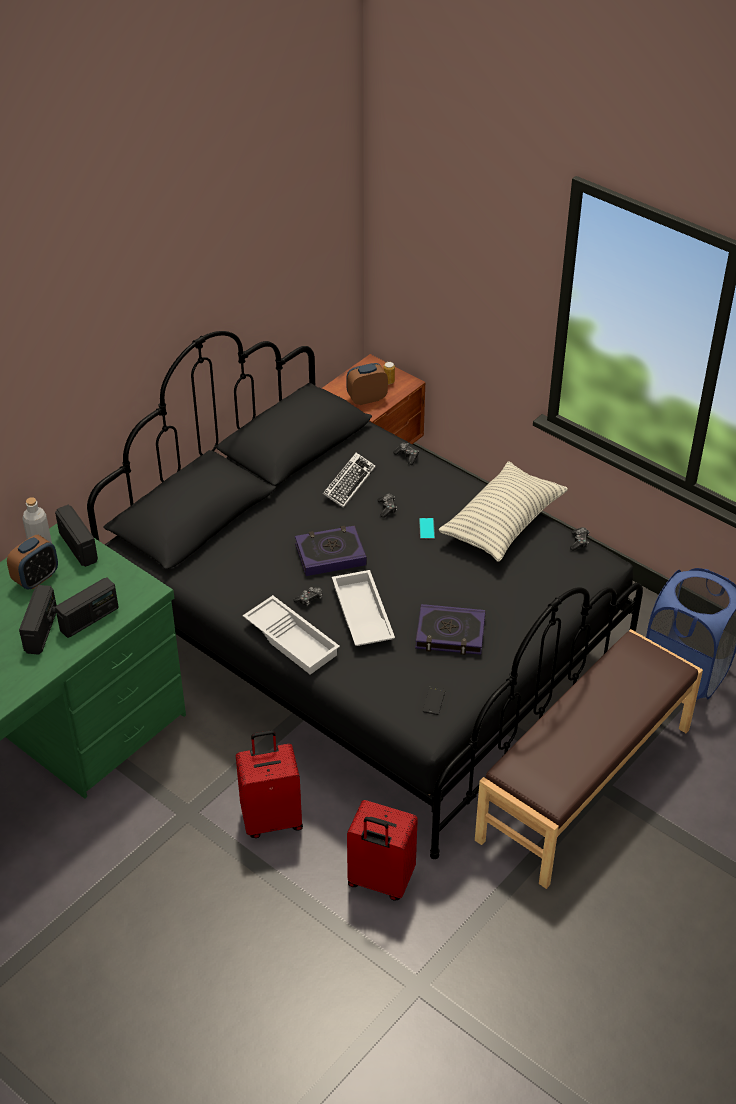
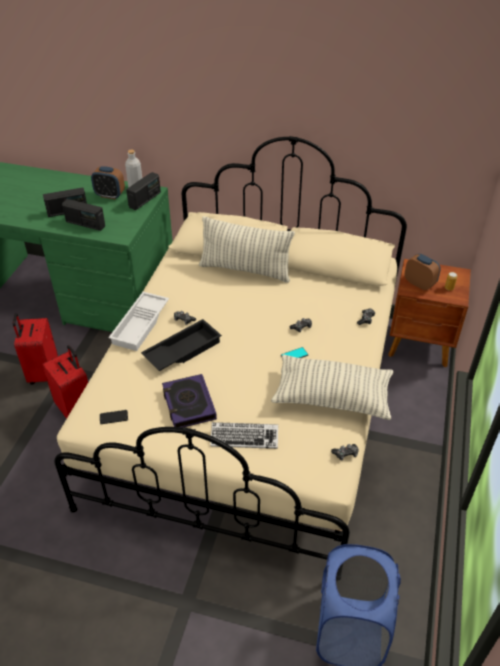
camera: 65 degrees right, 0 degrees up
black bed [87,331,643,859] -> beige bed [54,136,407,560]
book [295,525,367,576] -> none
keyboard [323,453,376,508] -> keyboard moved to [210,422,278,449]
white tray [332,570,395,646] -> black tray [141,319,222,371]
red suitcase [347,800,418,900] -> red suitcase moved to [13,313,58,385]
brown bench [475,629,703,889] -> none
none -> pillow [199,216,295,283]

